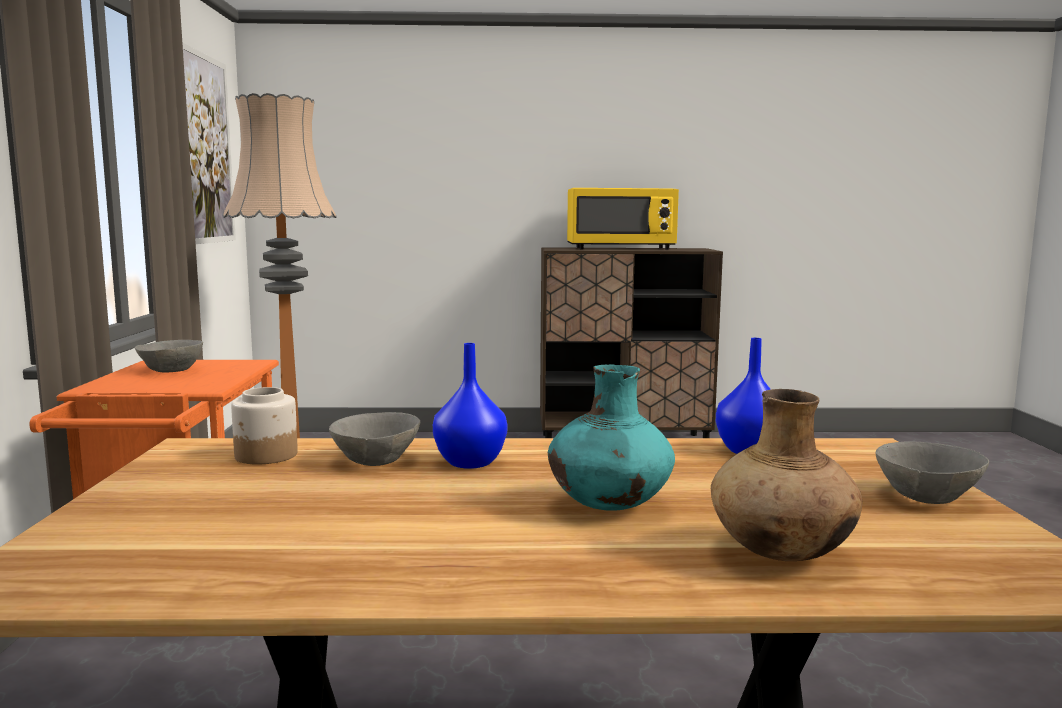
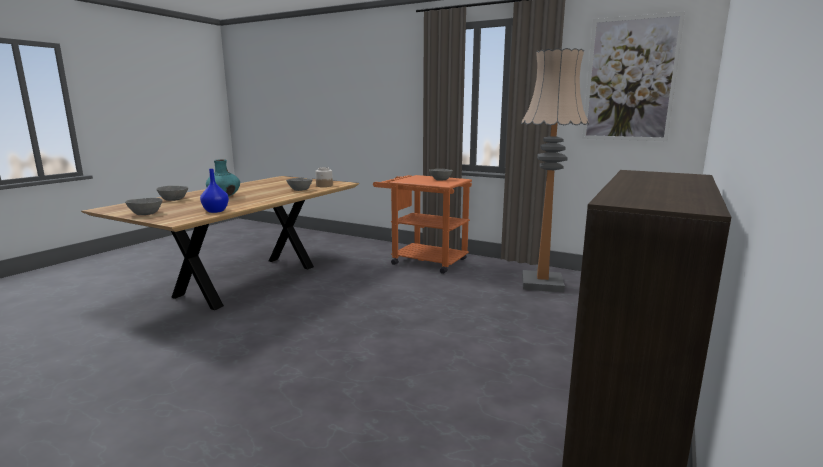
camera: 120 degrees right, 5 degrees up
blue vase [433,343,508,469] -> none
yellow microwave [567,188,679,250] -> none
brown vase [711,389,862,561] -> grey bowl [156,186,188,201]

